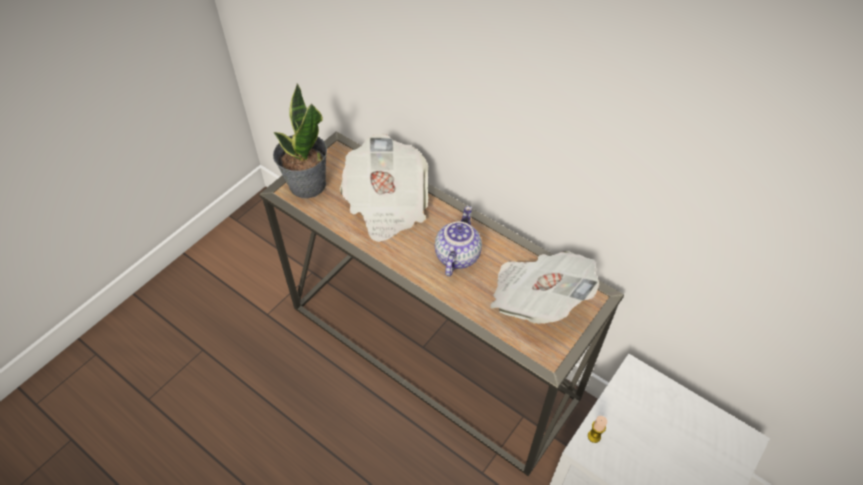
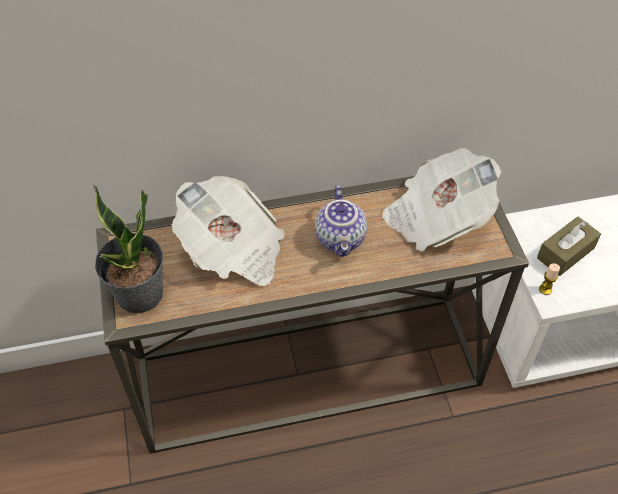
camera: 50 degrees left, 0 degrees up
teapot [435,206,482,276] -> teapot turned 150 degrees counterclockwise [315,186,367,257]
none -> brown tissue box [537,217,601,276]

